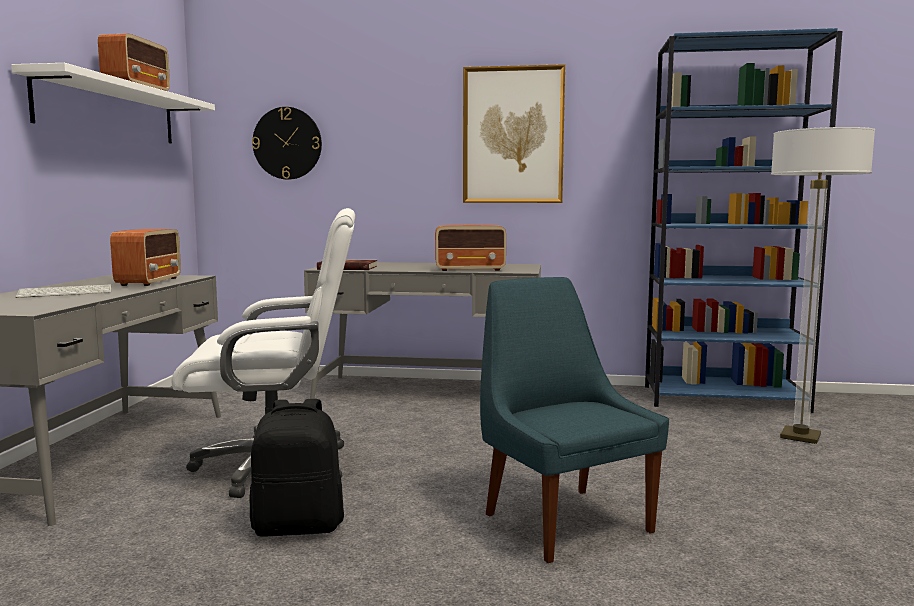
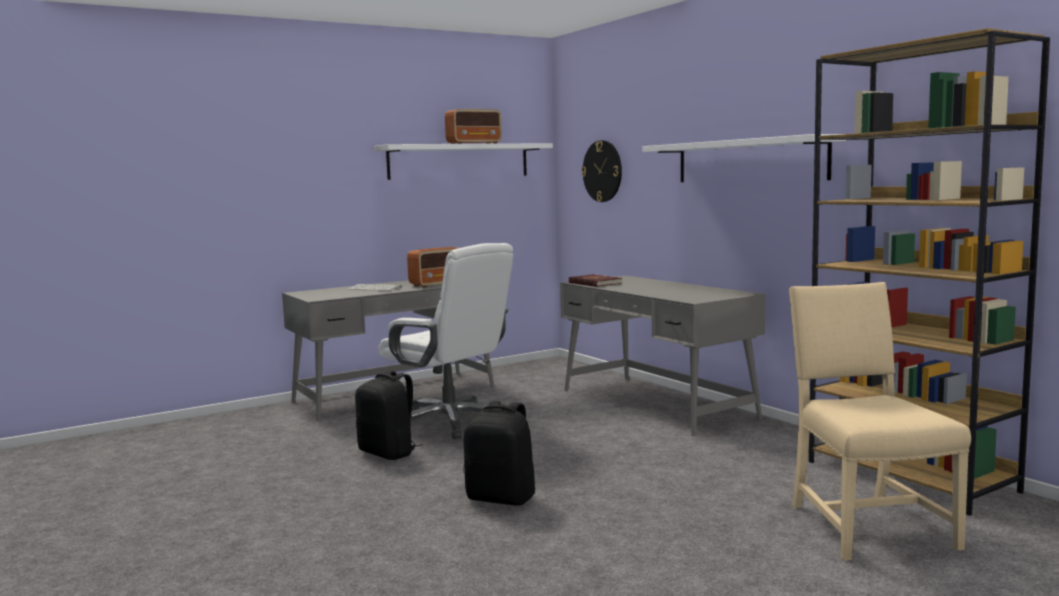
camera: 50 degrees right, 0 degrees up
radio [435,225,506,271] -> none
picture [463,64,565,203] -> white shelf [643,134,846,182]
blue chair [480,277,669,563] -> black backpack [464,401,535,506]
blue bookcase [645,28,842,413] -> brown bookcase [809,28,1050,516]
floor lamp [771,127,875,444] -> beige chair [789,282,971,561]

